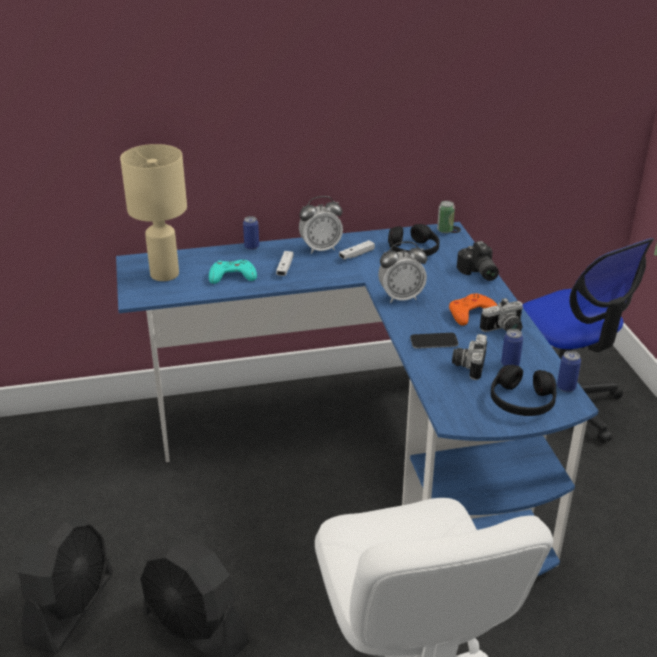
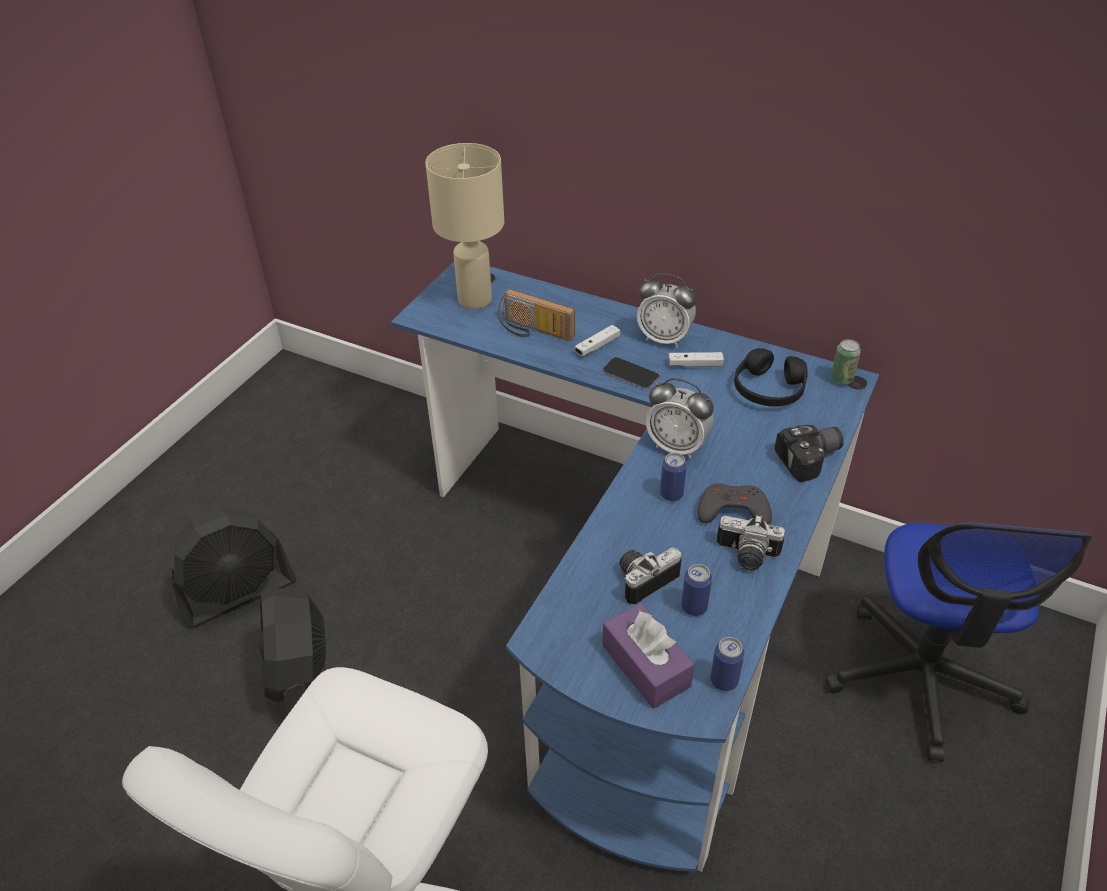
camera: 40 degrees right, 10 degrees up
turquoise game controller [209,260,257,284] -> radio [498,289,575,341]
can [243,216,259,250] -> can moved to [660,453,687,501]
phone [410,333,459,349] -> phone moved to [603,357,659,389]
orange game controller [449,293,497,326] -> grey game controller [698,484,772,525]
camera [457,241,499,281] -> camera turned 135 degrees counterclockwise [774,425,844,482]
black headphones [491,365,556,416] -> purple tissue box [602,603,694,709]

